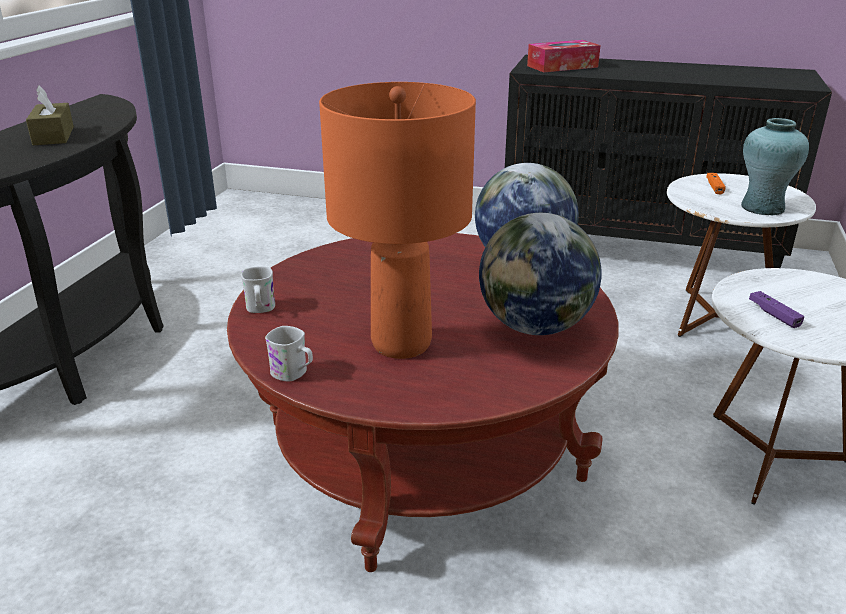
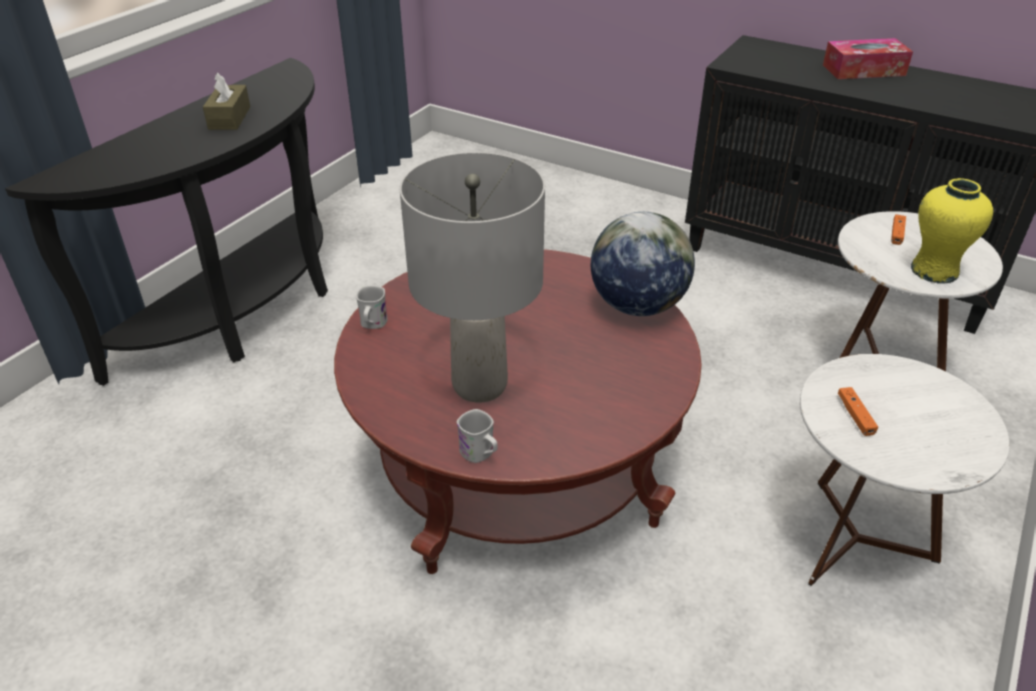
camera: 15 degrees right, 10 degrees up
white mug [265,326,313,382] -> white mug moved to [457,409,498,463]
orange table lamp [319,82,476,359] -> grey table lamp [400,152,545,403]
globe [479,213,602,335] -> none
tissue box [527,40,601,72] -> tissue box moved to [823,38,913,79]
turquoise vase [741,118,809,216] -> yellow vase [911,178,993,284]
purple game controller [749,291,805,328] -> orange game controller [838,387,878,436]

